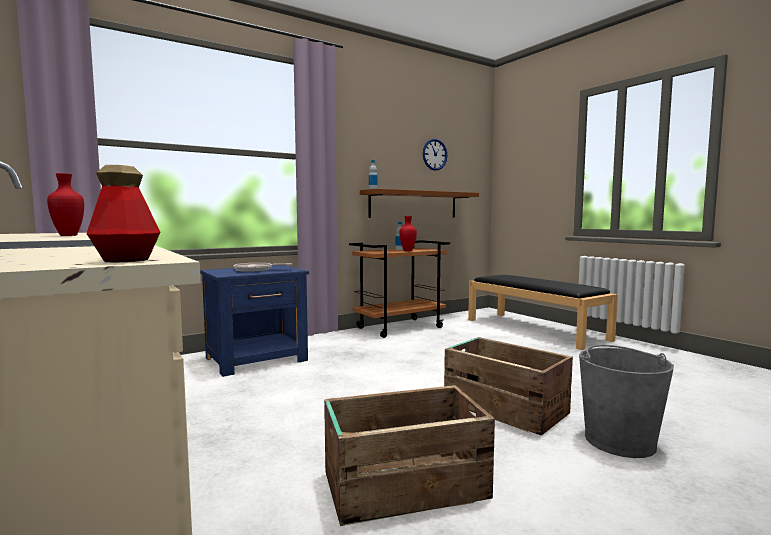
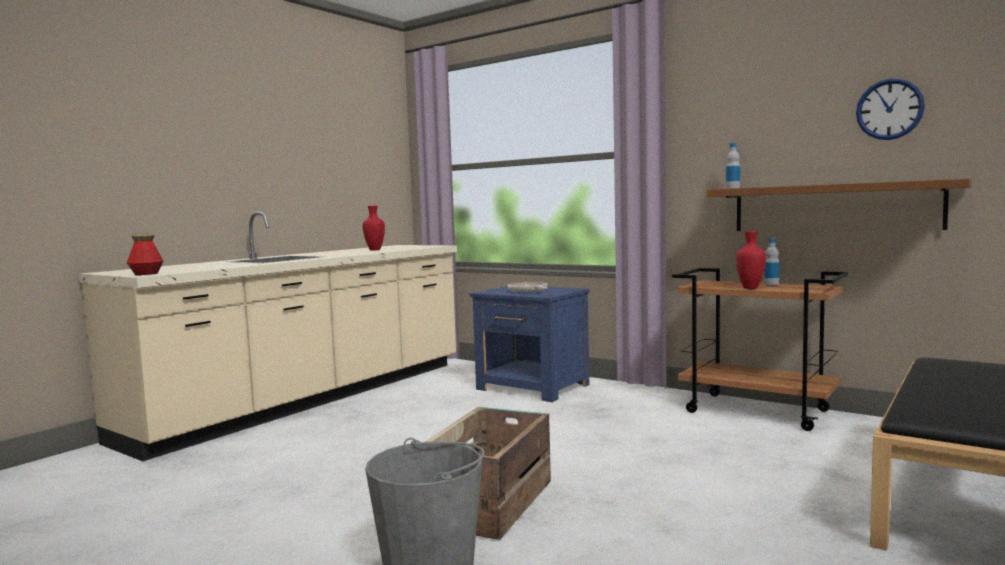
camera: 70 degrees right, 0 degrees up
crate [324,385,495,526] -> none

